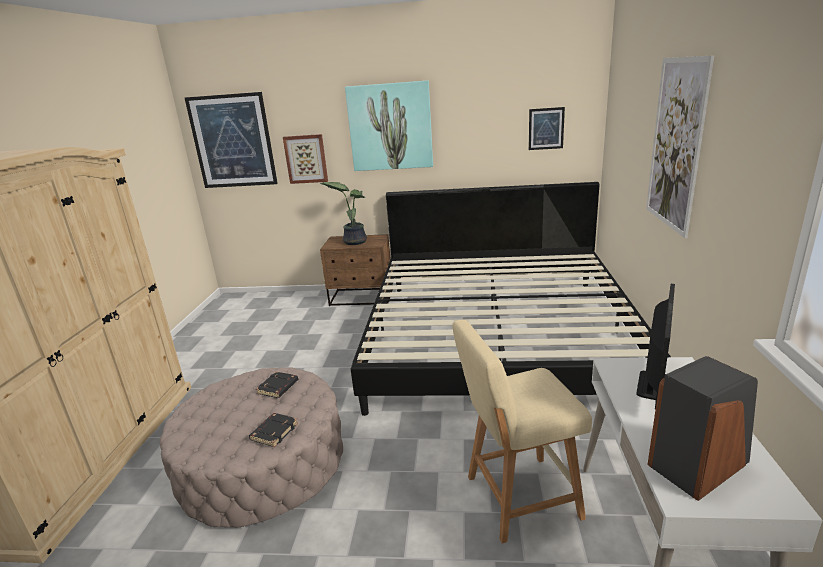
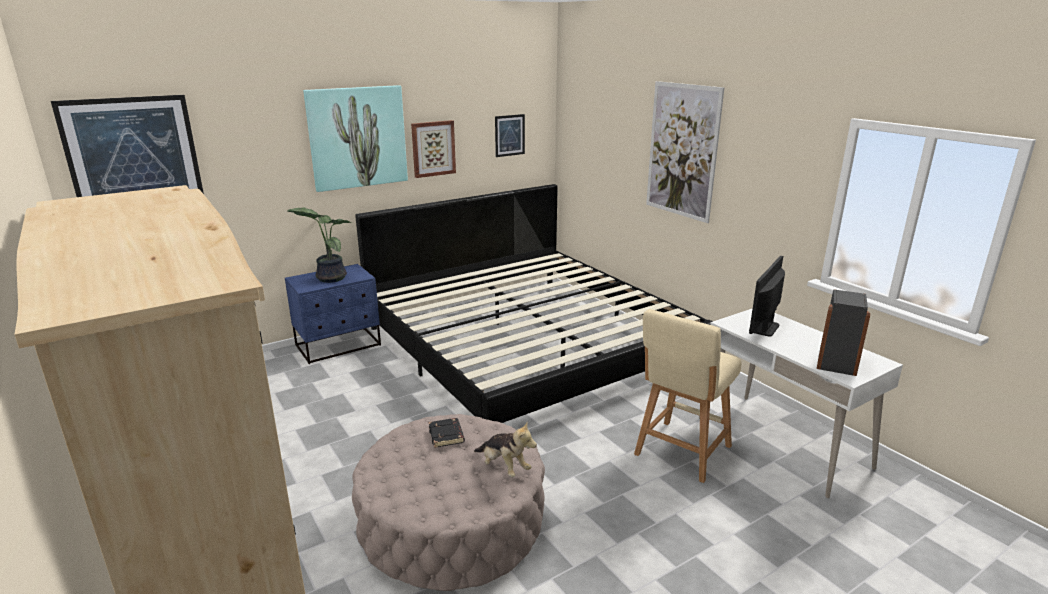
camera: 40 degrees left, 0 degrees up
black book [249,413,298,447] -> plush toy [474,422,537,477]
picture [283,134,328,184] -> picture moved to [411,120,456,178]
brown nightstand [320,234,392,306] -> blue nightstand [285,264,381,364]
monitor [636,284,675,409] -> monitor turned 135 degrees counterclockwise [749,256,785,337]

